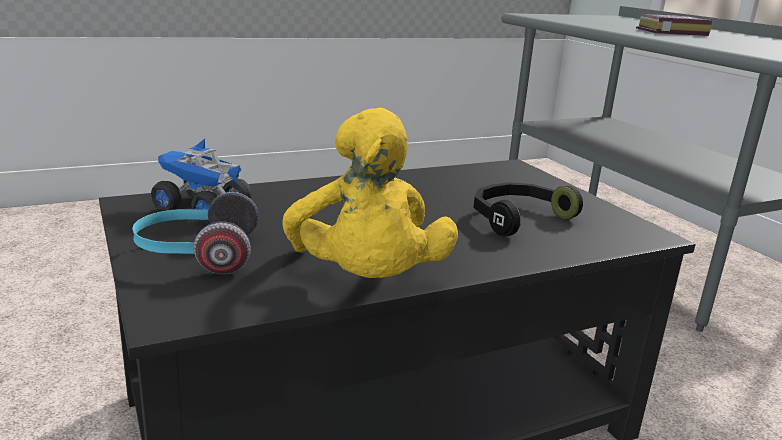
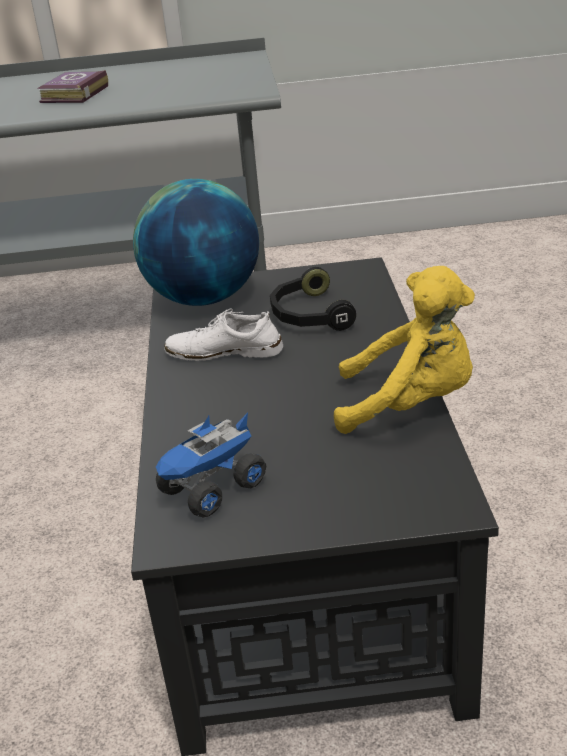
camera: 65 degrees left, 10 degrees up
headphones [132,192,259,274] -> none
none -> globe [133,179,259,306]
none -> white shoe [164,308,283,361]

